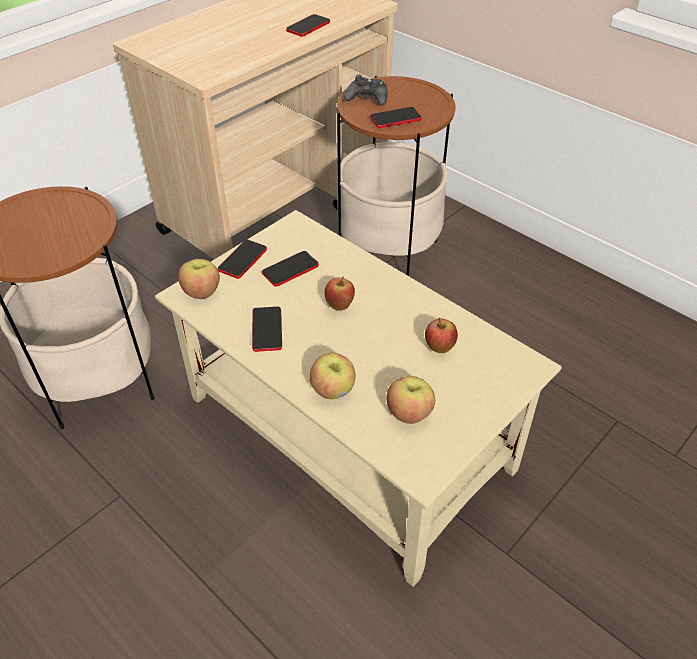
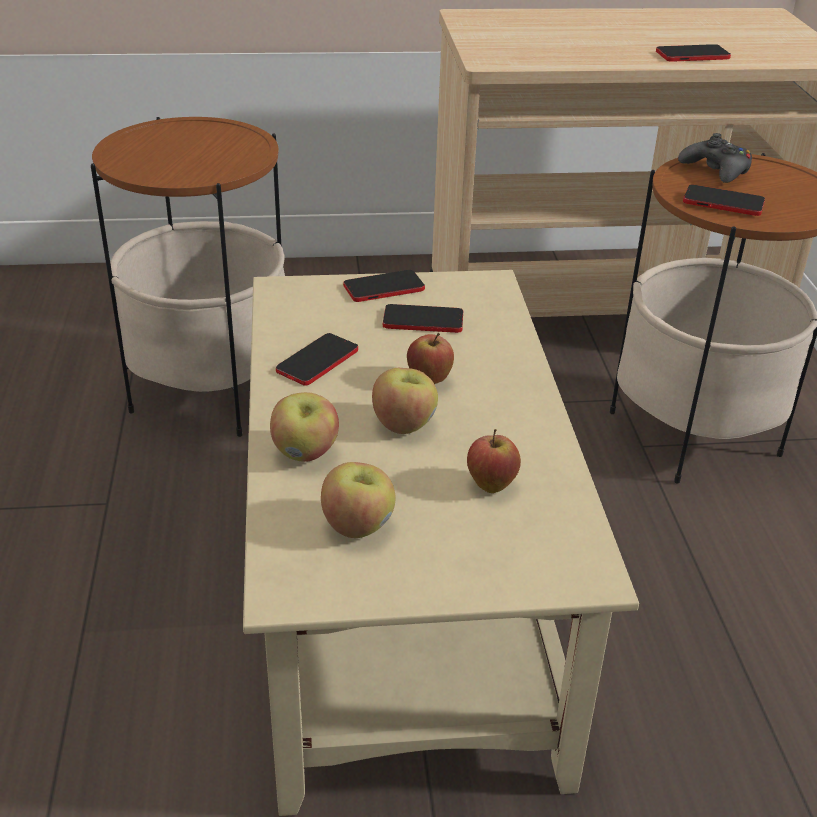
camera: 40 degrees right, 10 degrees down
apple [178,259,220,299] -> apple moved to [372,368,438,434]

